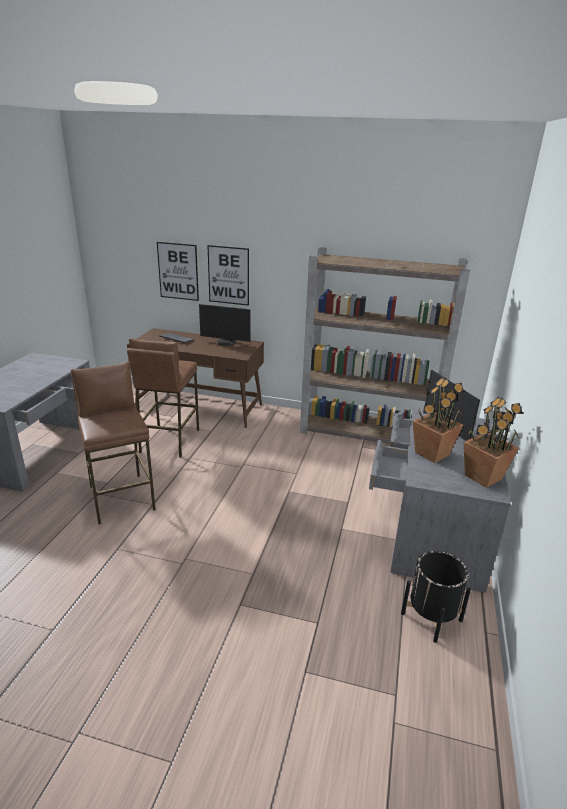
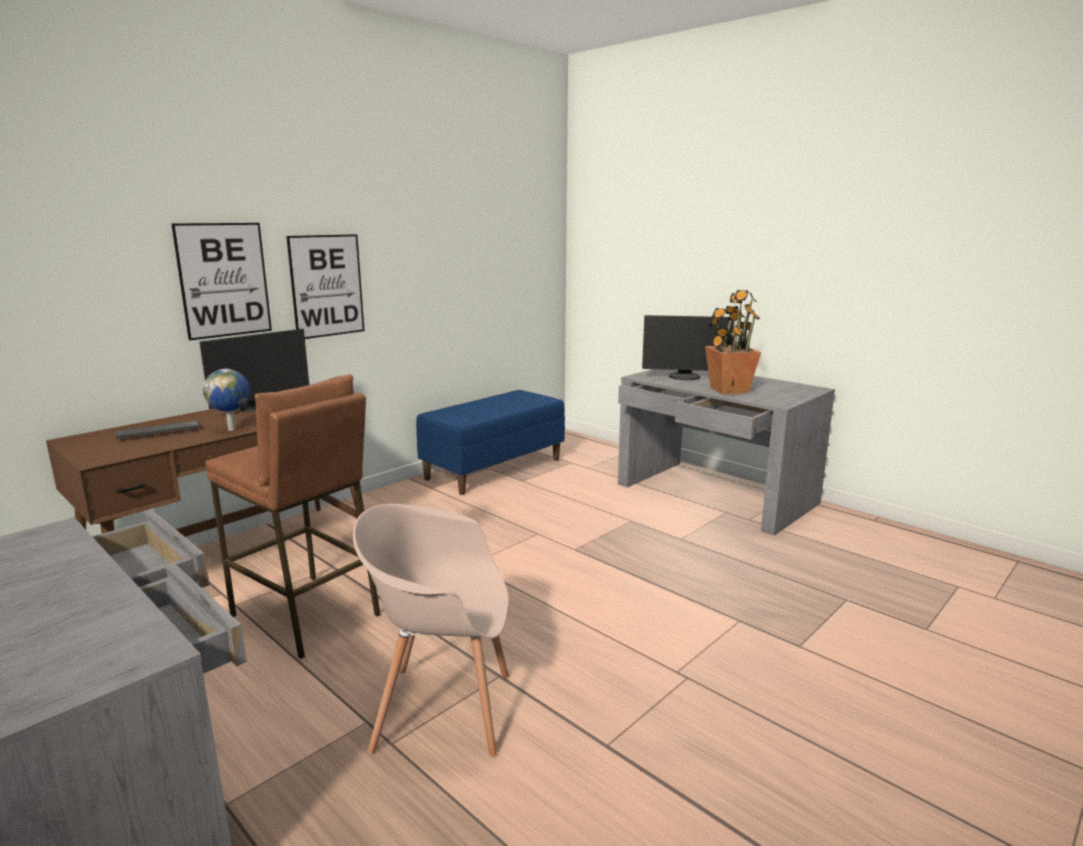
camera: 60 degrees left, 10 degrees down
brown stool [71,361,156,524] -> beige chair [353,504,509,756]
picture [157,242,199,301] -> picture moved to [286,234,365,339]
brown bookcase [300,247,470,444] -> blue bench [416,390,565,495]
black planter [401,551,471,643] -> none
potted plant [464,396,523,488] -> none
none -> globe [203,369,250,431]

